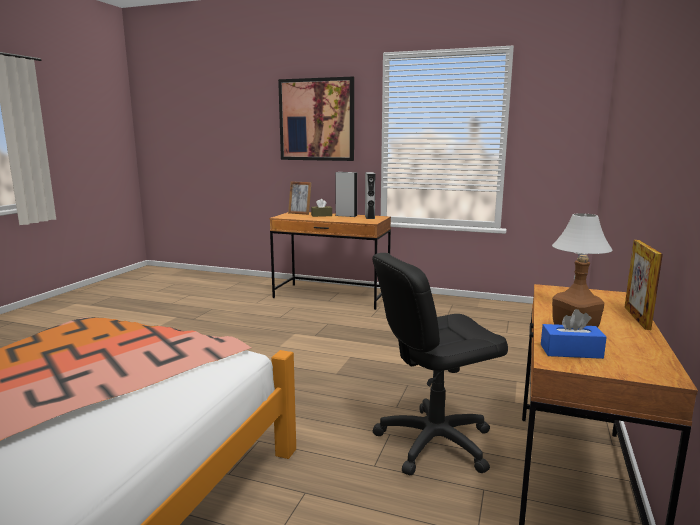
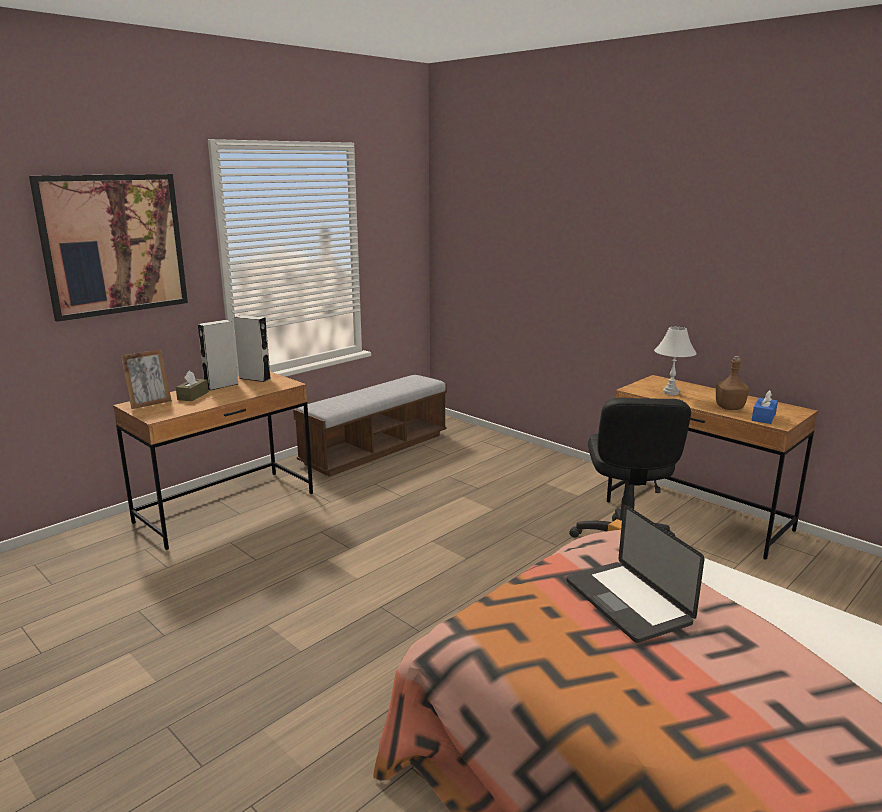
camera: 65 degrees left, 5 degrees up
picture frame [625,240,663,330] -> none
none -> bench [293,375,447,477]
none -> laptop [566,505,705,643]

